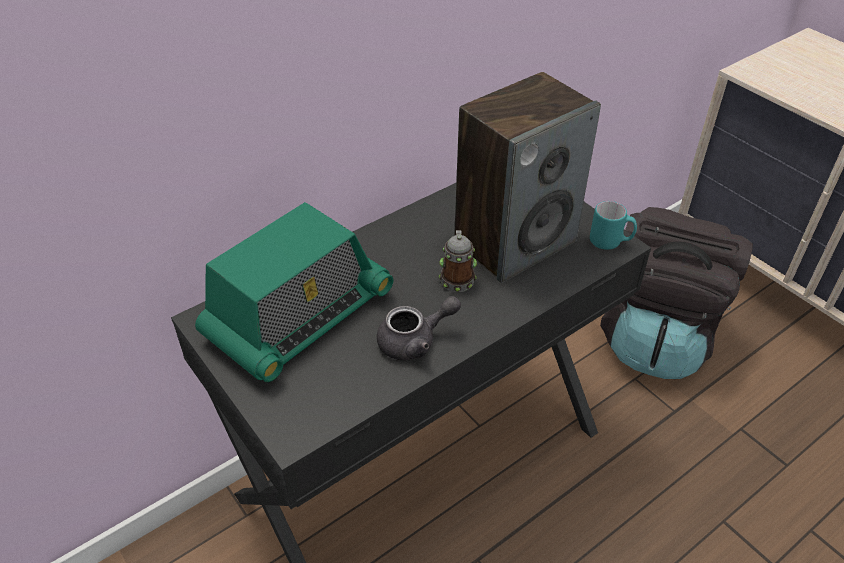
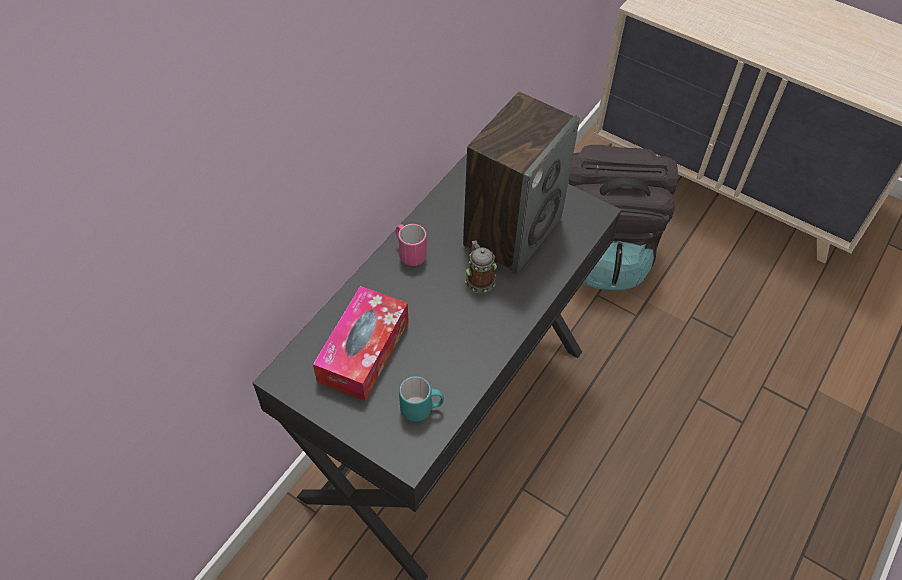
camera: 20 degrees left, 10 degrees up
radio [195,202,394,382] -> tissue box [313,286,408,401]
grey teapot [377,296,461,360] -> none
turquoise mug [590,201,637,250] -> turquoise mug moved to [399,376,444,422]
none -> pink mug [396,224,427,266]

